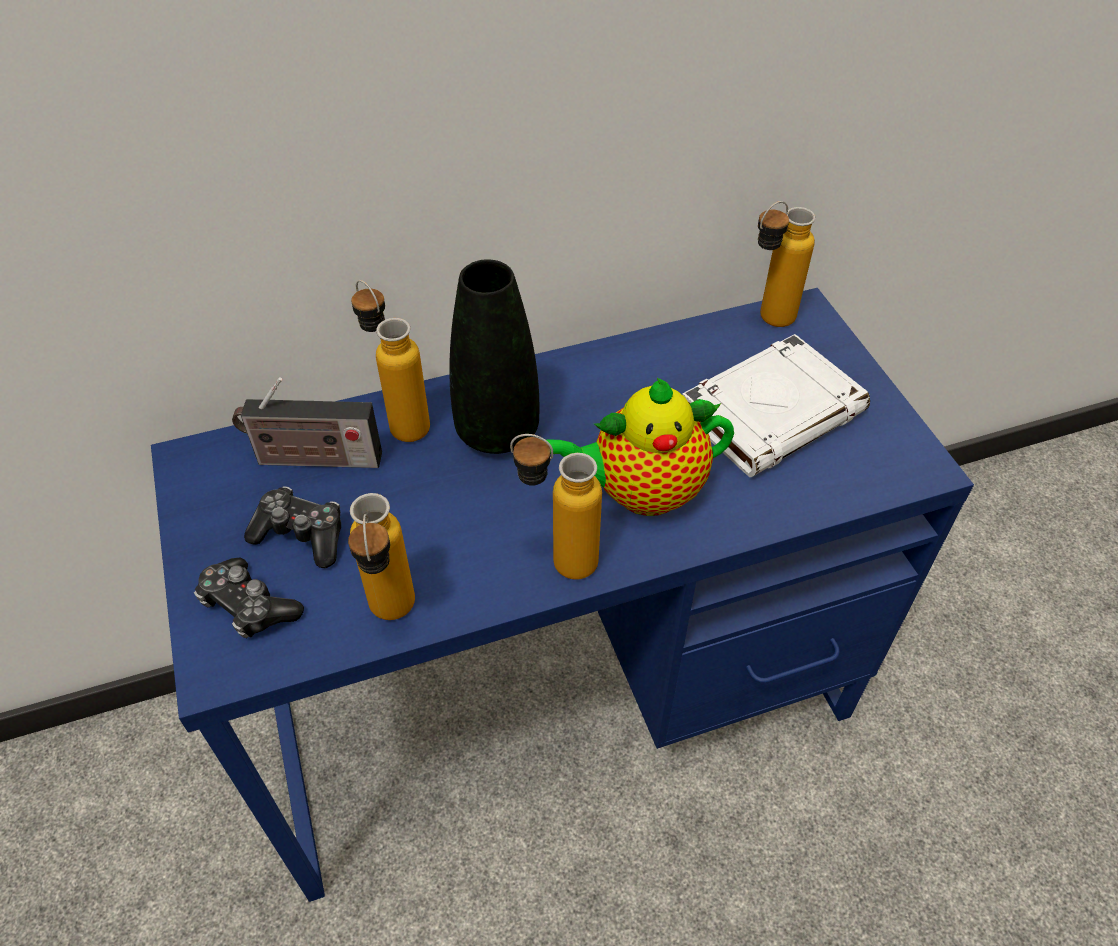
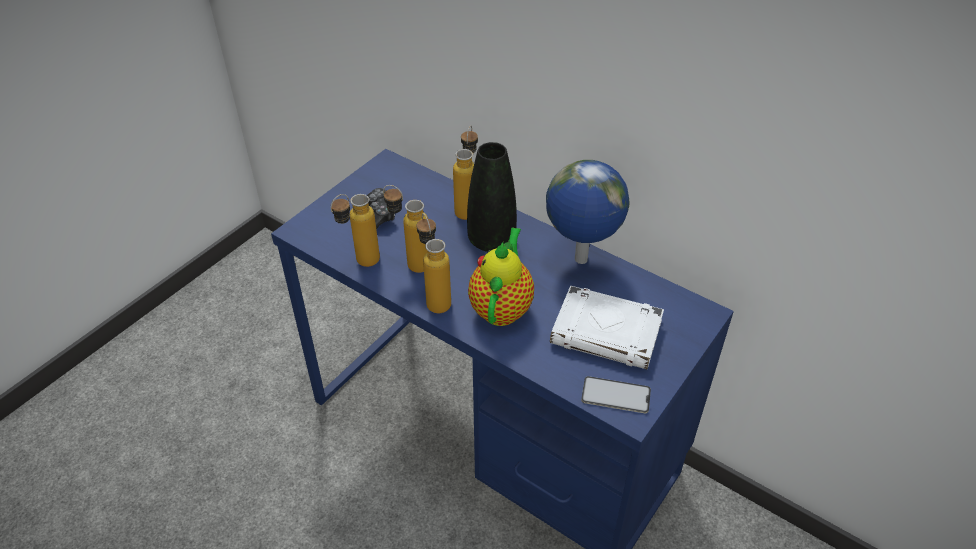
camera: 55 degrees right, 5 degrees down
game controller [194,558,304,638] -> none
radio [232,377,382,468] -> none
teapot [547,378,734,516] -> teapot turned 60 degrees clockwise [468,227,534,326]
bottle [758,201,816,327] -> bottle moved to [383,185,428,273]
none -> globe [546,160,630,264]
none -> phone [581,376,651,414]

